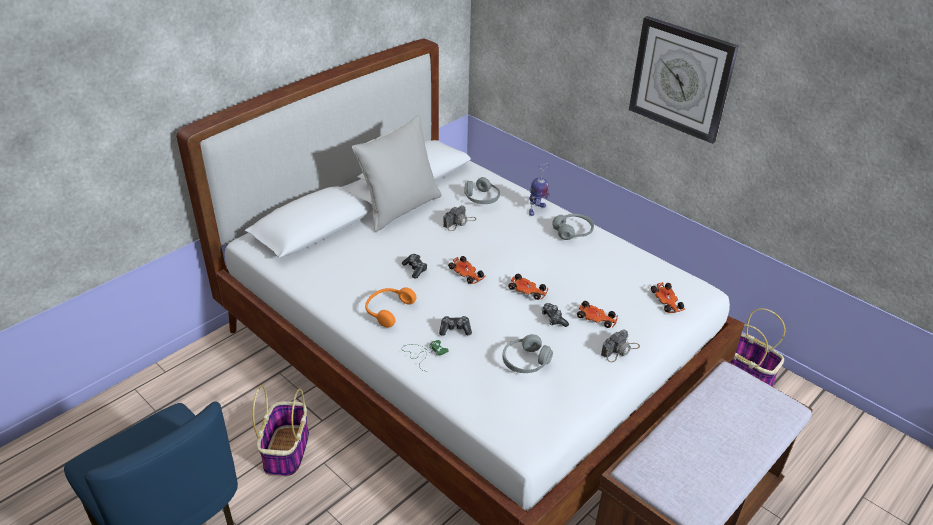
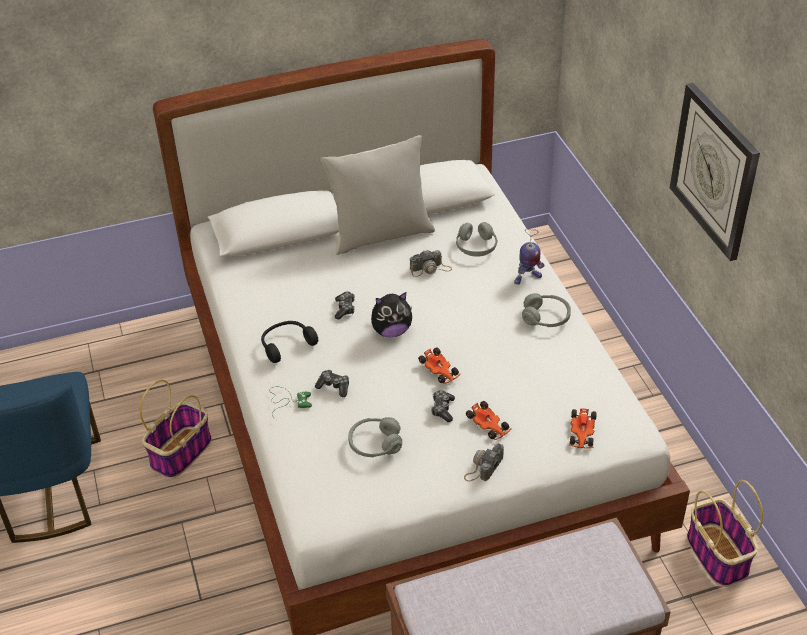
camera: 30 degrees right, 5 degrees up
orange headphones [365,287,416,328] -> black headphones [261,321,318,363]
toy car [448,256,486,284] -> plush toy [371,292,412,337]
camera [601,330,640,362] -> camera turned 135 degrees clockwise [464,443,504,482]

